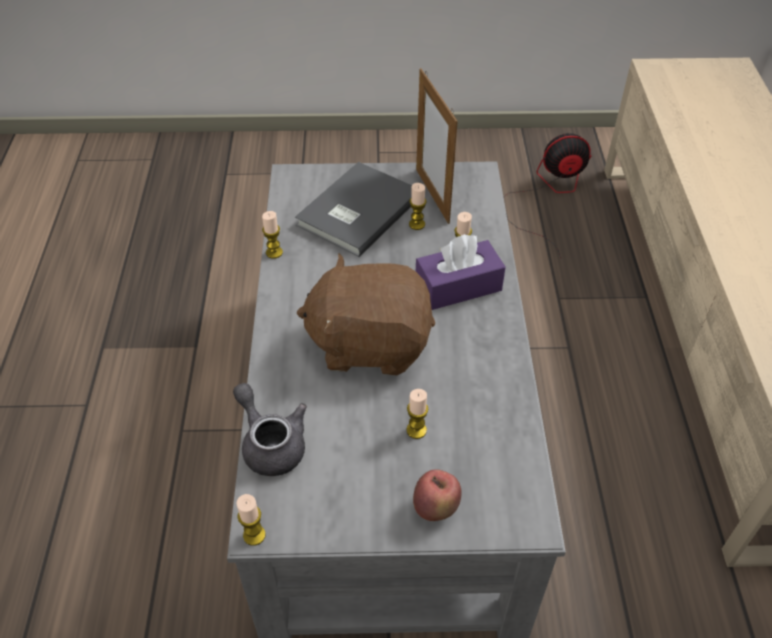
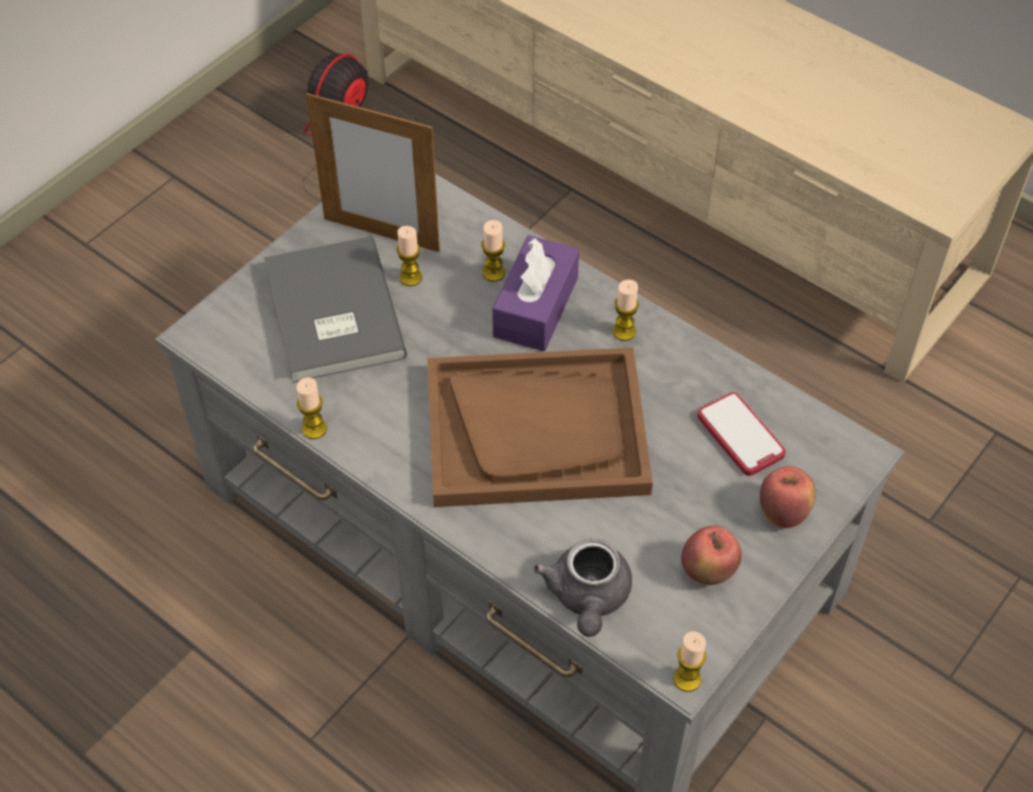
camera: 50 degrees left, 5 degrees up
grey teapot [233,383,307,476] -> grey teapot turned 90 degrees counterclockwise [533,539,632,637]
brown plush toy [296,253,435,376] -> brown tray [427,347,653,507]
candle [406,389,428,439] -> candle moved to [612,280,639,341]
none -> apple [681,526,742,585]
none -> phone [697,392,786,476]

